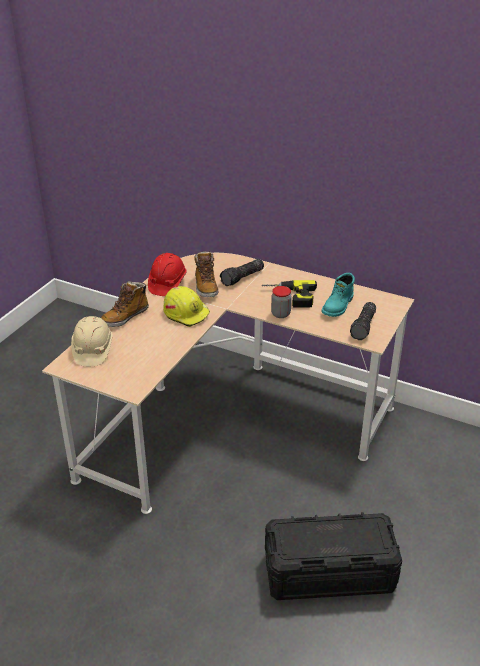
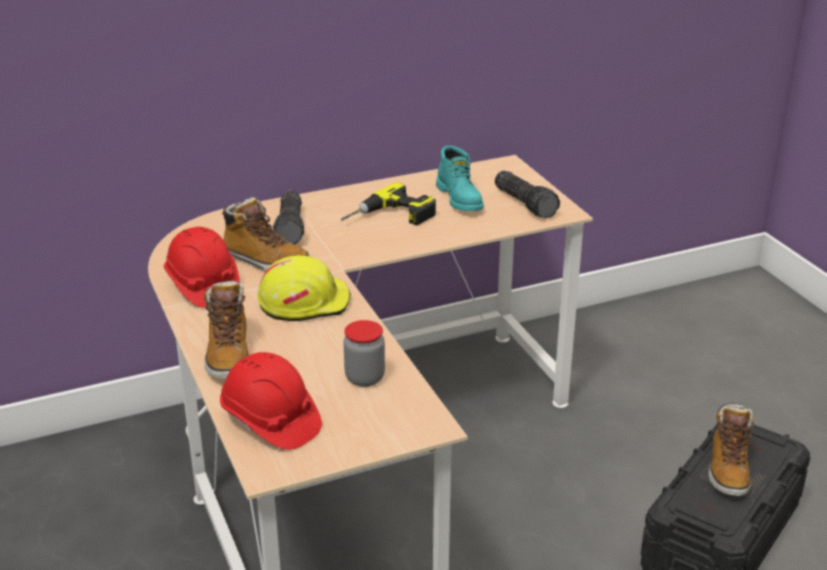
camera: 50 degrees left, 5 degrees down
beige hard hat [71,316,113,366] -> red hard hat [220,352,322,450]
jar [271,286,292,318] -> jar moved to [343,320,385,387]
none -> boot [708,403,754,497]

